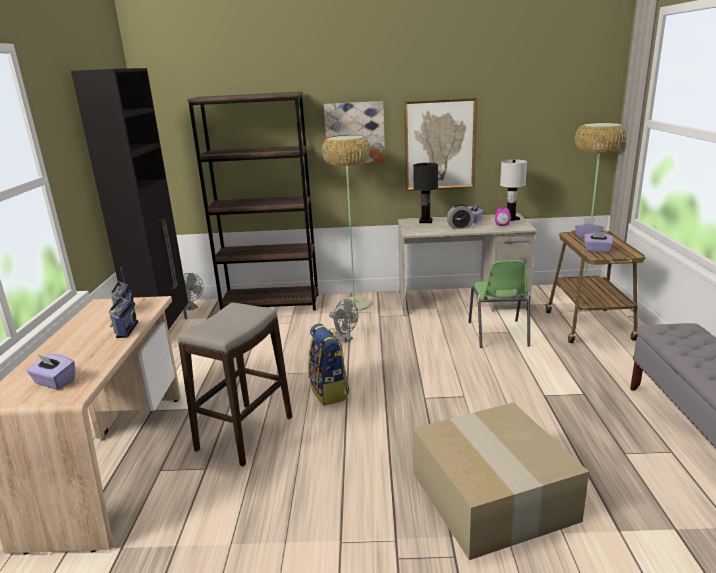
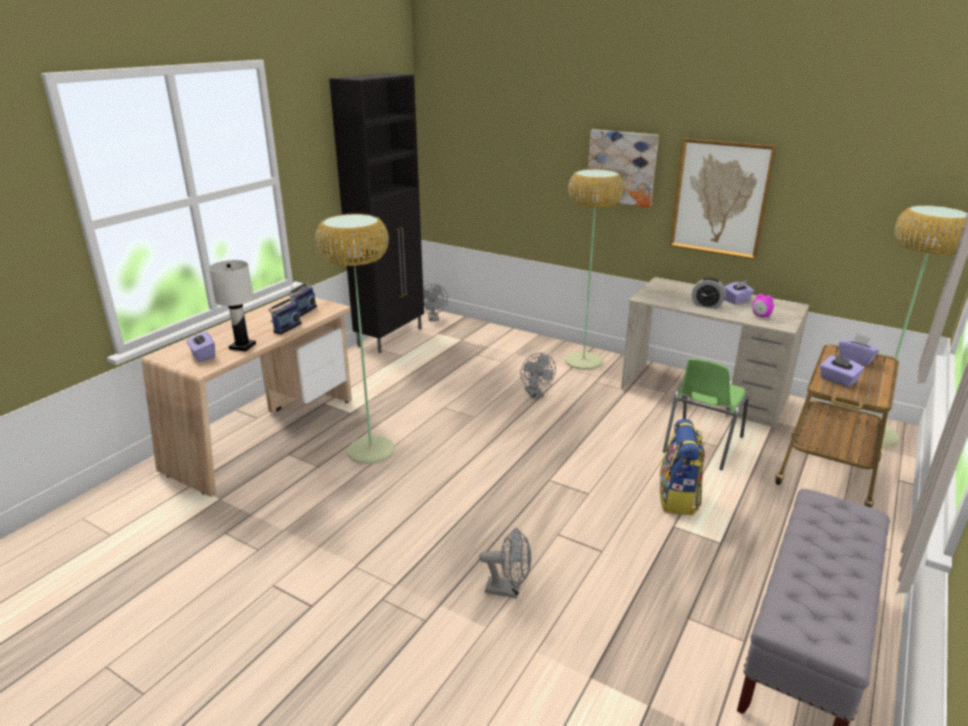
camera: 30 degrees right, 5 degrees up
stool [178,303,292,466] -> floor lamp [315,213,395,464]
brown bookcase [187,91,318,311] -> none
backpack [308,324,350,405] -> backpack moved to [660,419,705,515]
black table lamp [413,163,438,223] -> none
cardboard box [413,402,589,560] -> grey fan [479,528,531,598]
white table lamp [500,159,527,221] -> white table lamp moved to [209,260,256,351]

